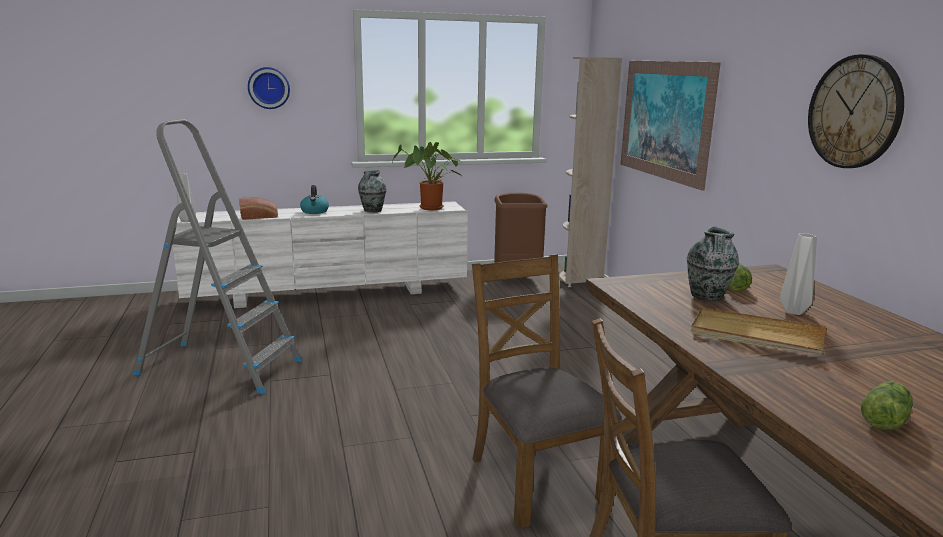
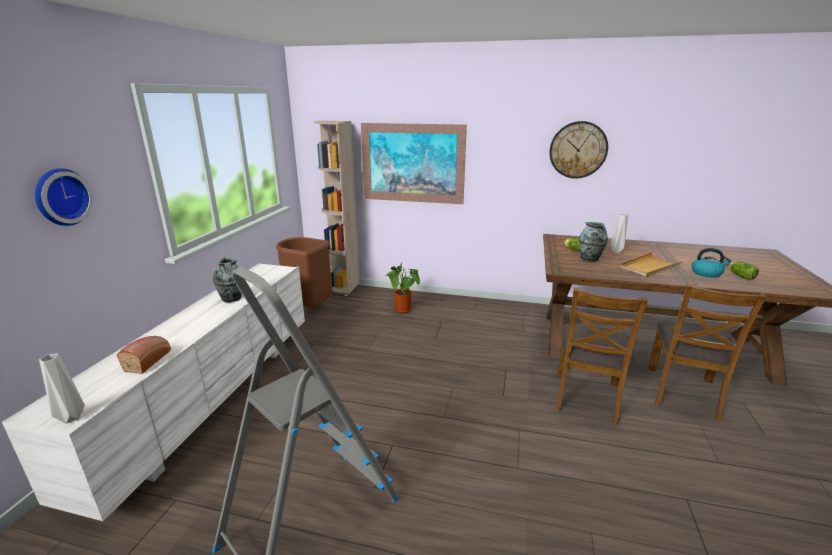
camera: 60 degrees left, 5 degrees up
kettle [300,185,329,214] -> kettle moved to [692,248,732,278]
potted plant [392,142,462,210] -> potted plant moved to [386,263,420,313]
brown chair [472,254,621,529] -> brown chair turned 75 degrees counterclockwise [556,288,648,425]

